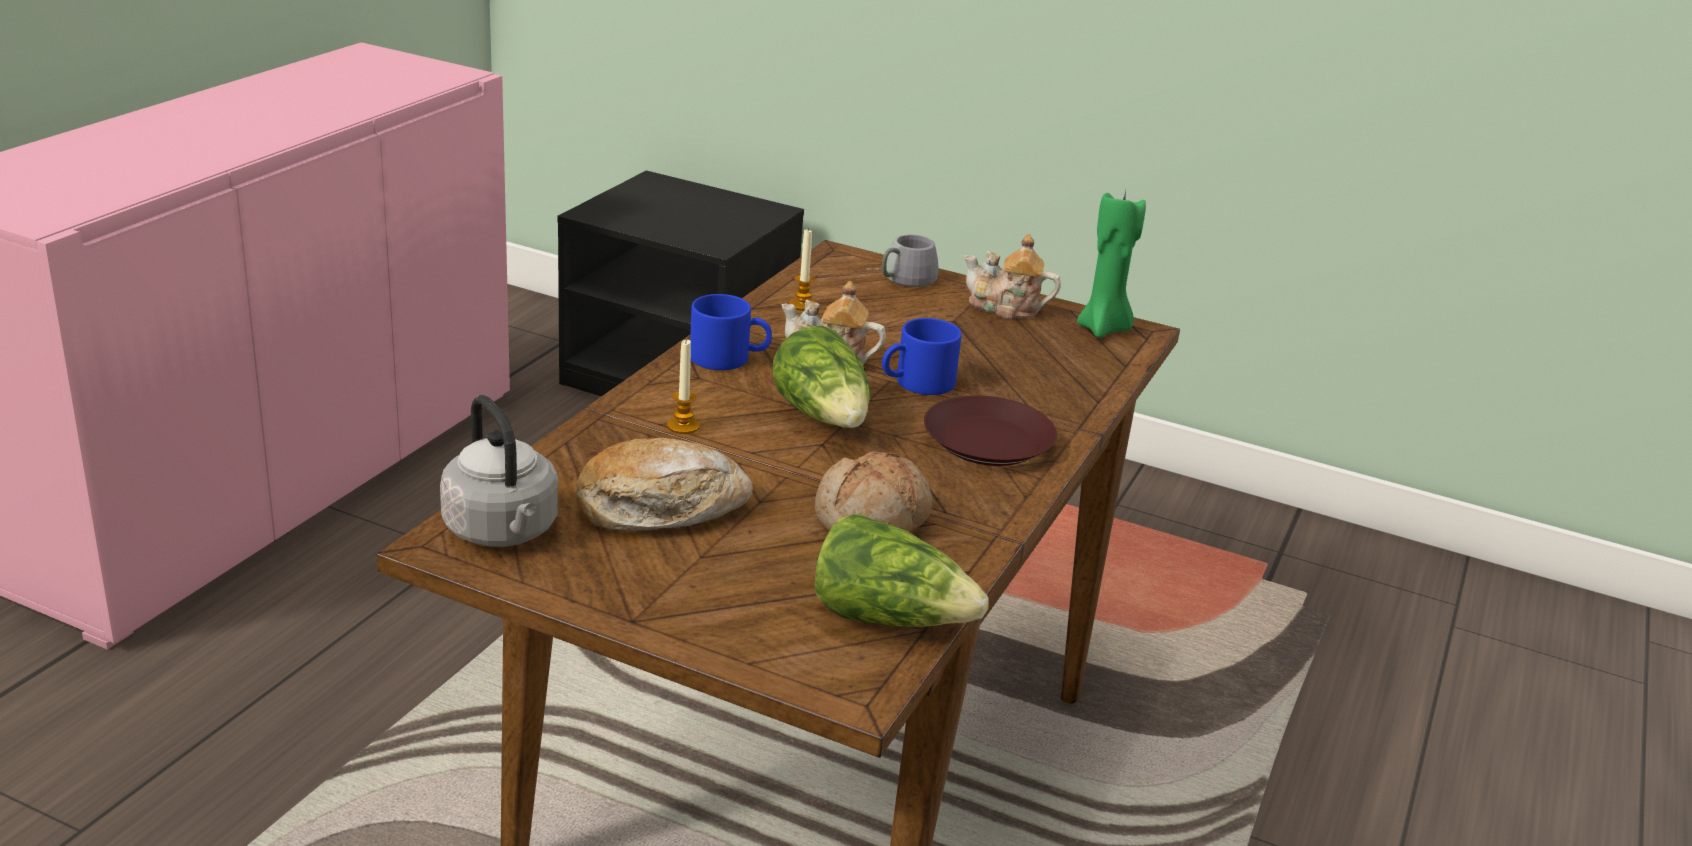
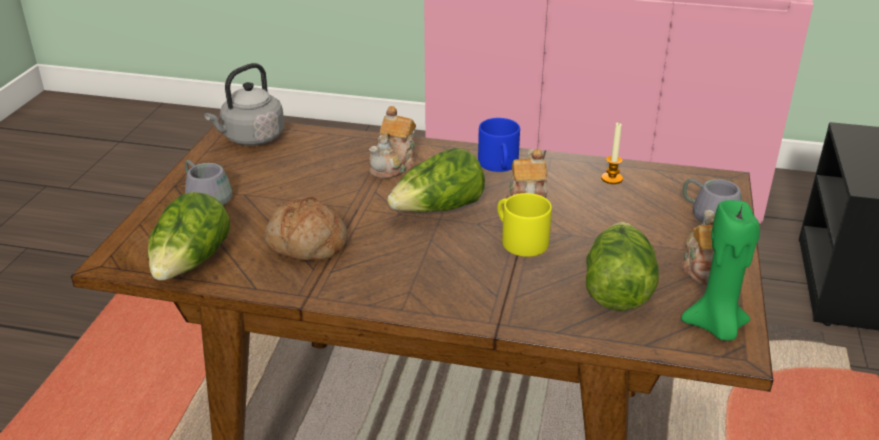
camera: 80 degrees right, 5 degrees up
bread [575,437,753,531] -> none
candle [667,340,700,434] -> teapot [369,106,416,179]
blue mug [882,318,962,395] -> yellow mug [497,193,552,257]
brown plate [924,395,1057,466] -> none
none -> grey mug [185,160,232,205]
none -> lettuce [586,222,659,311]

